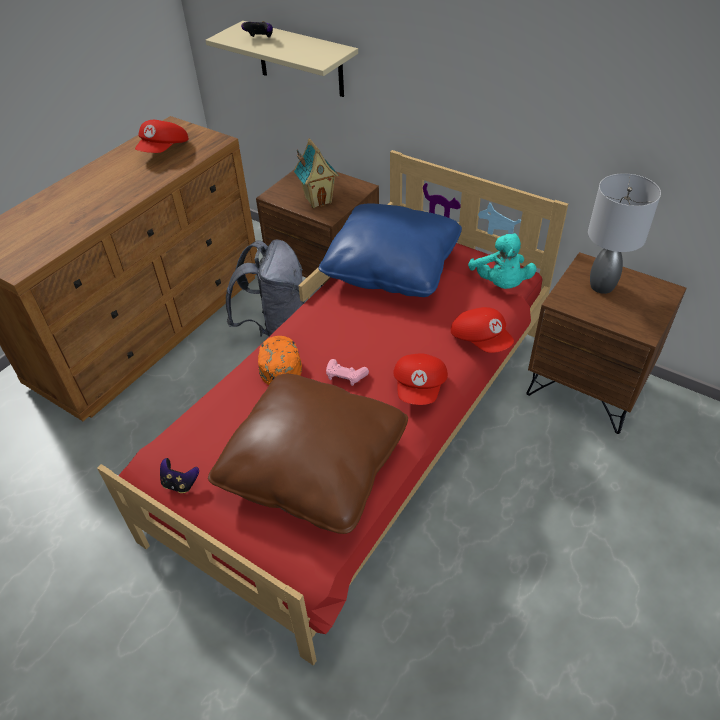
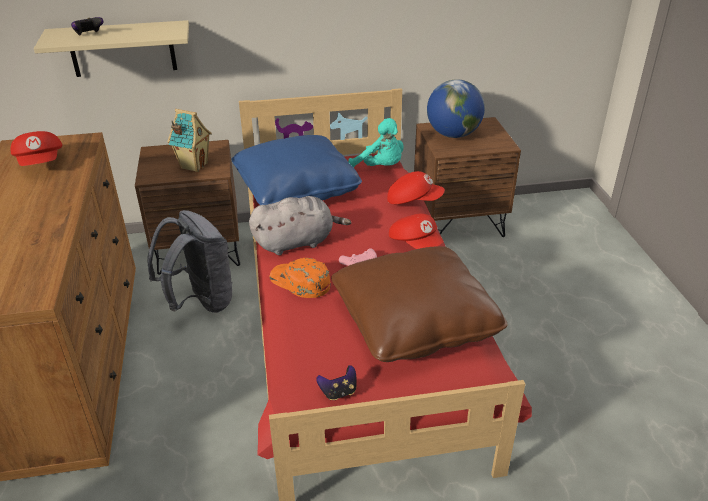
camera: 45 degrees left, 10 degrees down
grey table lamp [588,173,661,294] -> globe [427,79,485,138]
none -> grey plush toy [249,196,351,255]

